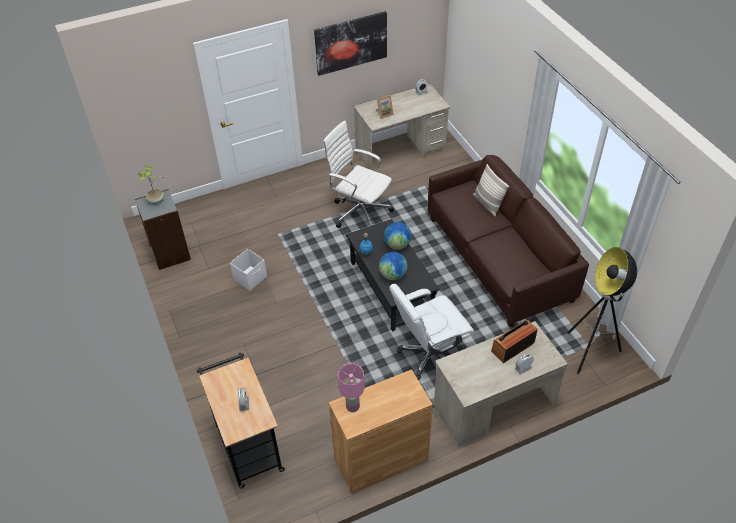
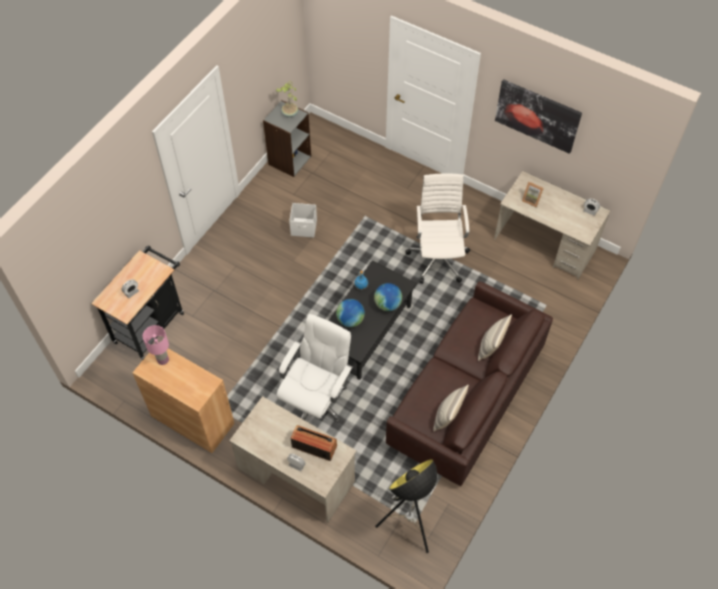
camera: 55 degrees right, 10 degrees up
white office chair [389,284,474,380] -> white office chair turned 90 degrees clockwise [276,314,352,423]
none -> pillow [433,385,469,432]

